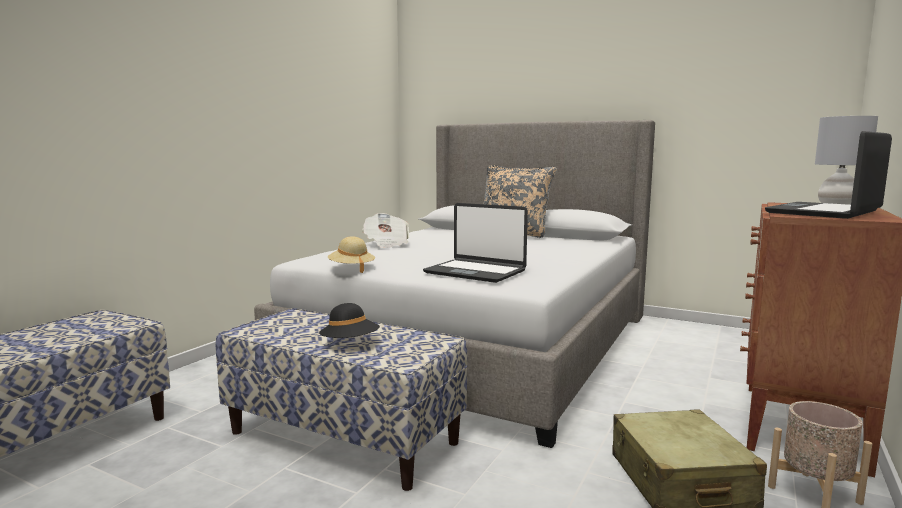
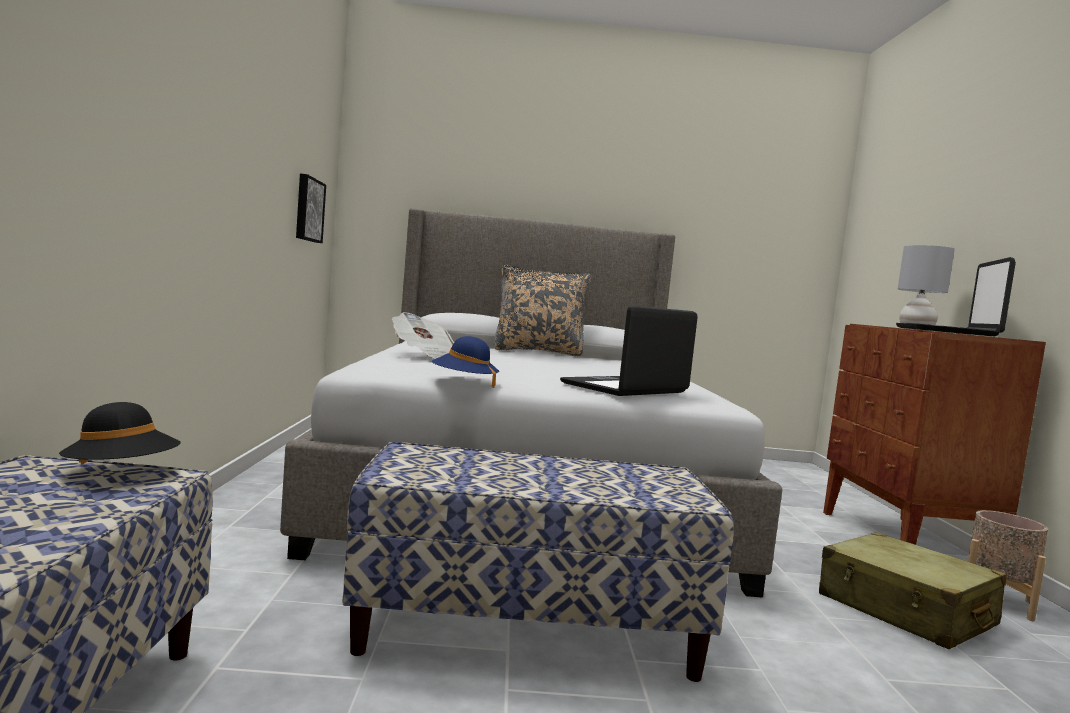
camera: 30 degrees left, 5 degrees down
black hat [319,303,380,338] -> black hat moved to [59,402,181,465]
beige hat [328,237,375,273] -> blue hat [432,336,499,388]
laptop [423,203,528,283] -> laptop turned 135 degrees clockwise [560,305,698,396]
none -> picture [296,174,326,243]

